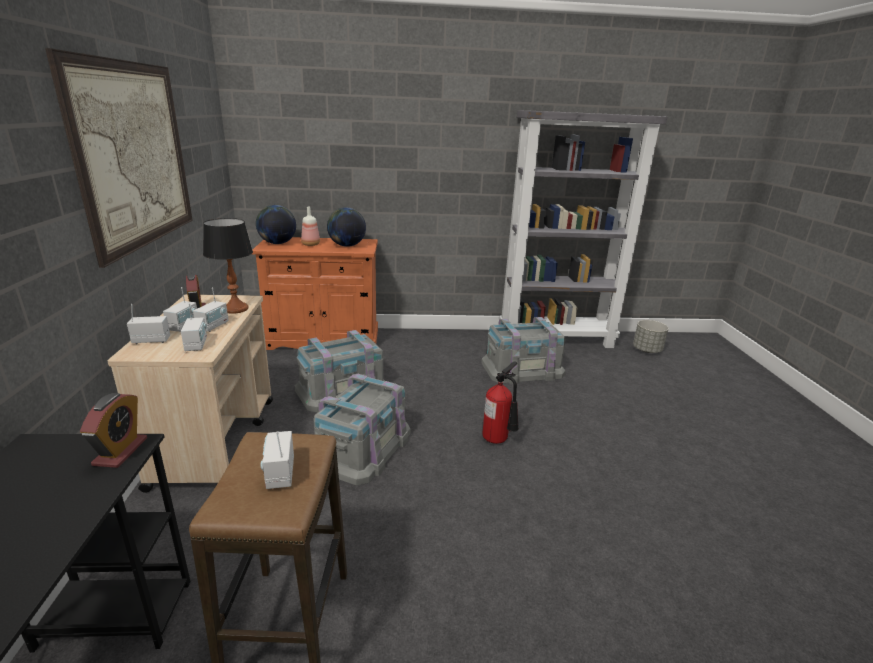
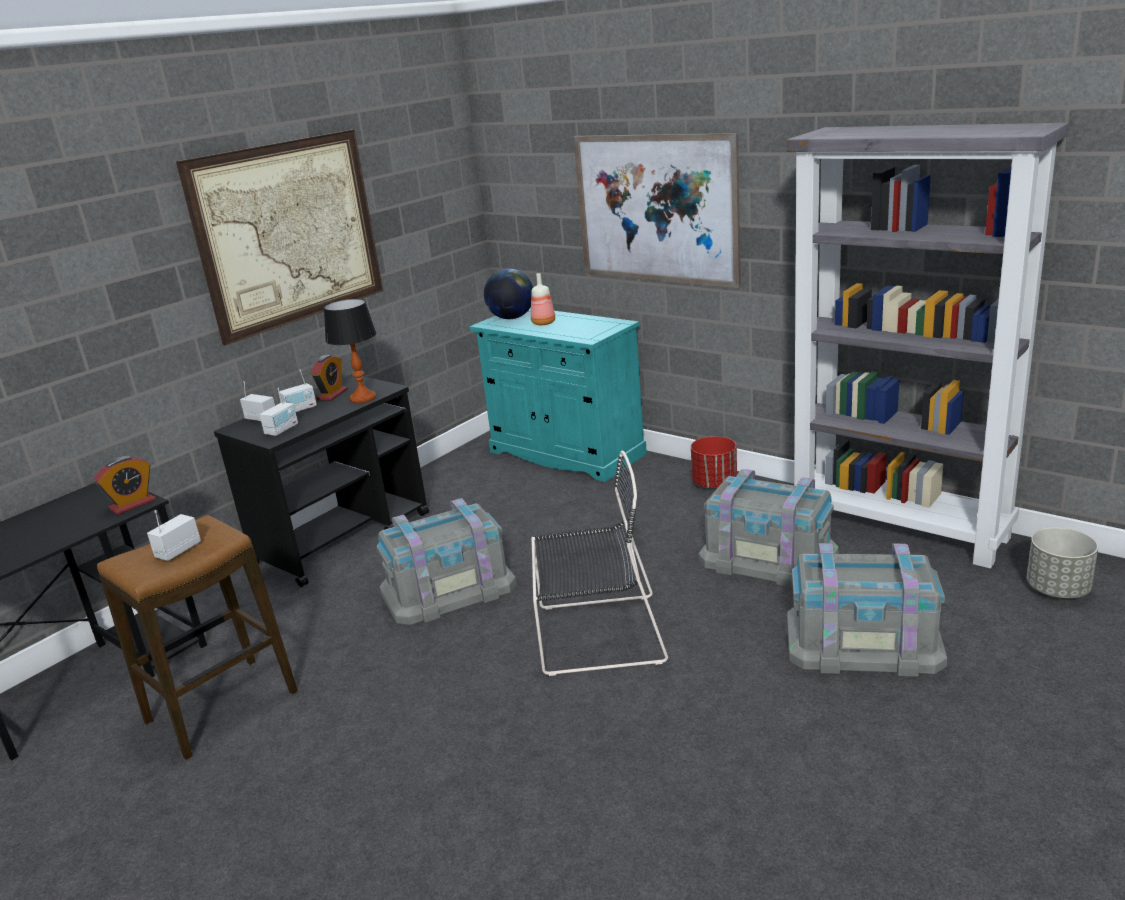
camera: 45 degrees right, 0 degrees up
beige cart [107,294,273,493] -> black cart [214,374,429,587]
radio [193,288,229,332] -> none
orange cabinet [252,237,378,350] -> turquoise cabinet [470,308,647,482]
grey storage box [295,330,385,412] -> grey storage box moved to [787,543,947,677]
globe [327,207,366,247] -> none
fire extinguisher [482,362,519,444] -> black chair [531,451,668,676]
none -> picture [573,133,741,288]
none -> red planter [691,436,737,489]

